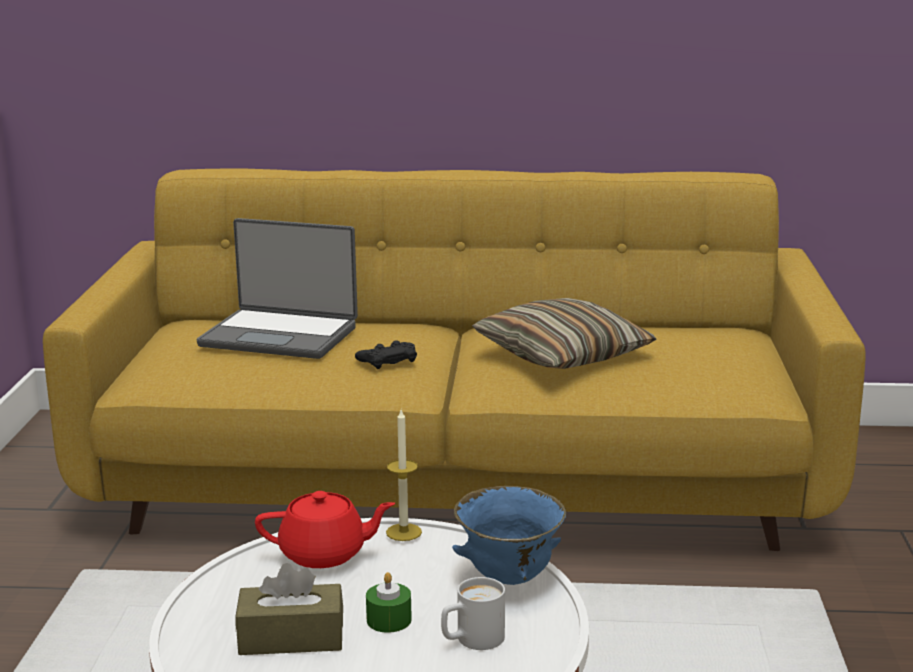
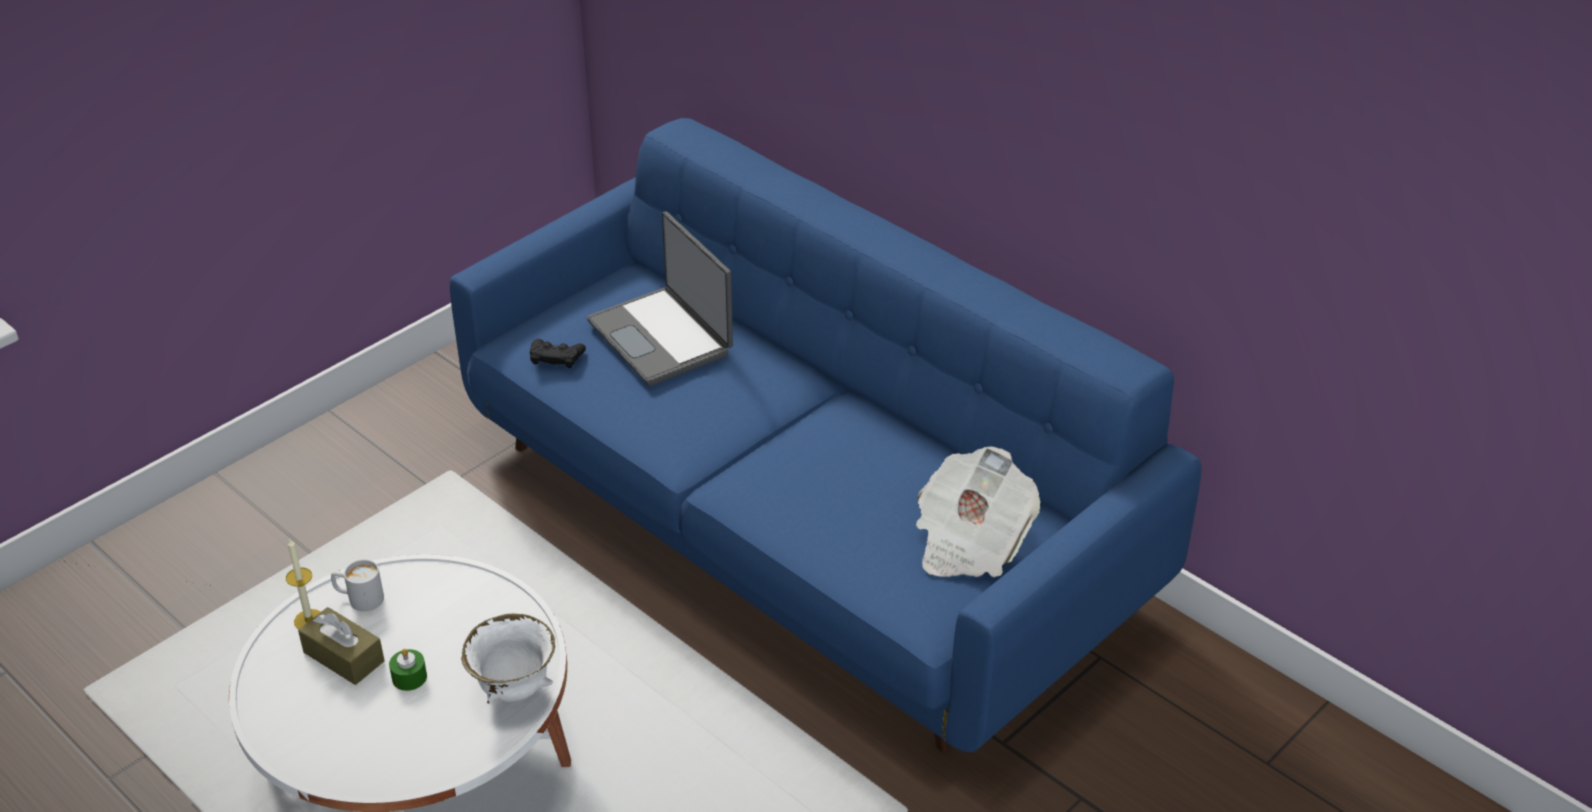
camera: 40 degrees right, 20 degrees up
yellow sofa [43,168,866,551] -> blue sofa [450,118,1201,753]
red teapot [255,491,395,568] -> none
black game controller [355,341,417,369] -> black game controller moved to [530,339,586,368]
candle [386,410,422,541] -> candle moved to [286,539,321,629]
white mug [441,577,505,650] -> white mug moved to [331,559,384,611]
blue bowl [452,486,566,585] -> white bowl [461,613,555,704]
pillow [472,298,657,369] -> none
none -> newspaper [916,446,1040,577]

